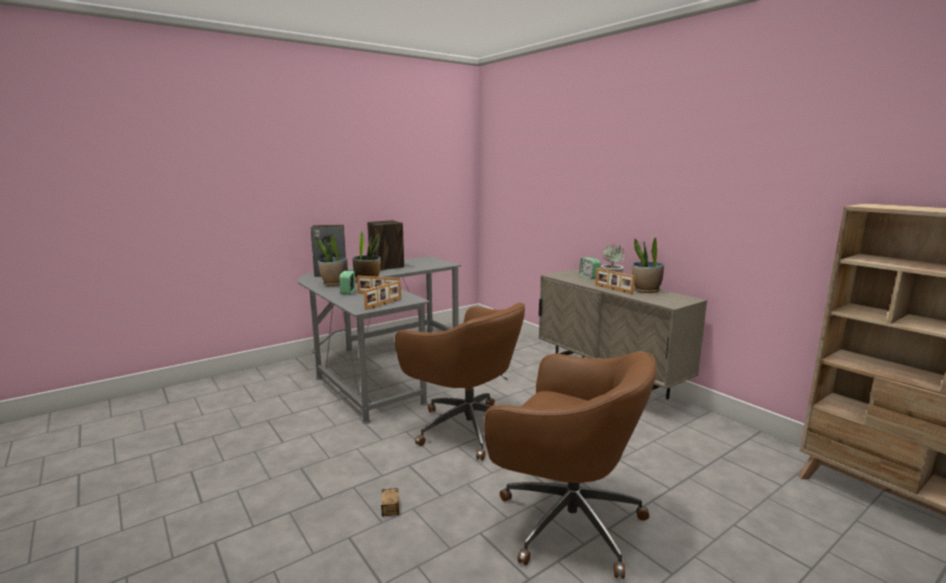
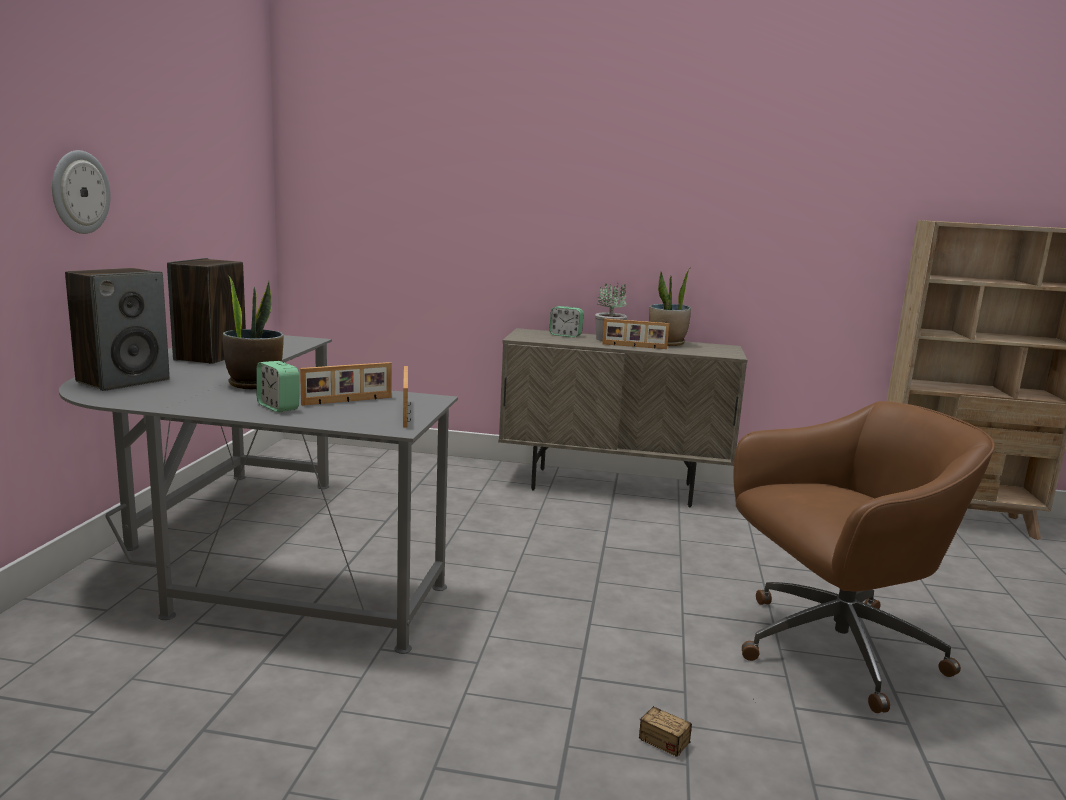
camera: 45 degrees left, 0 degrees up
potted plant [316,234,348,286] -> none
brown office chair [395,302,525,461] -> none
none -> wall clock [52,150,111,234]

